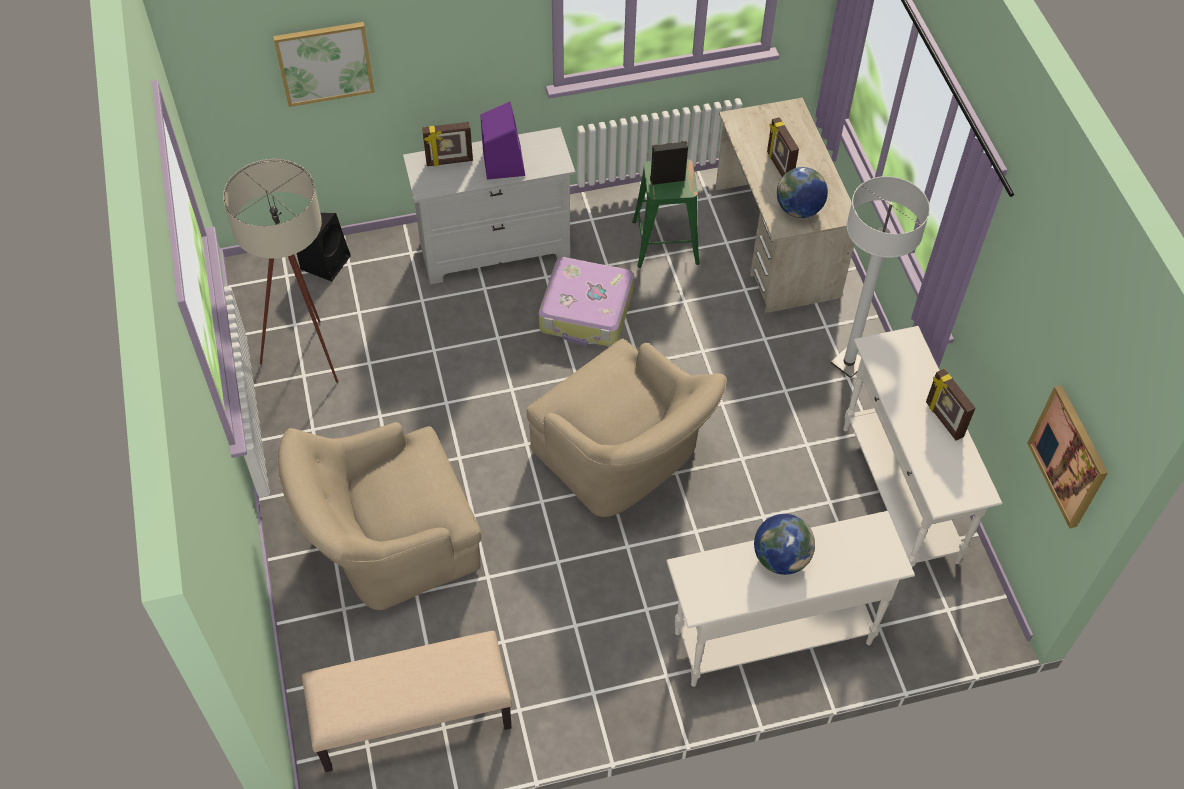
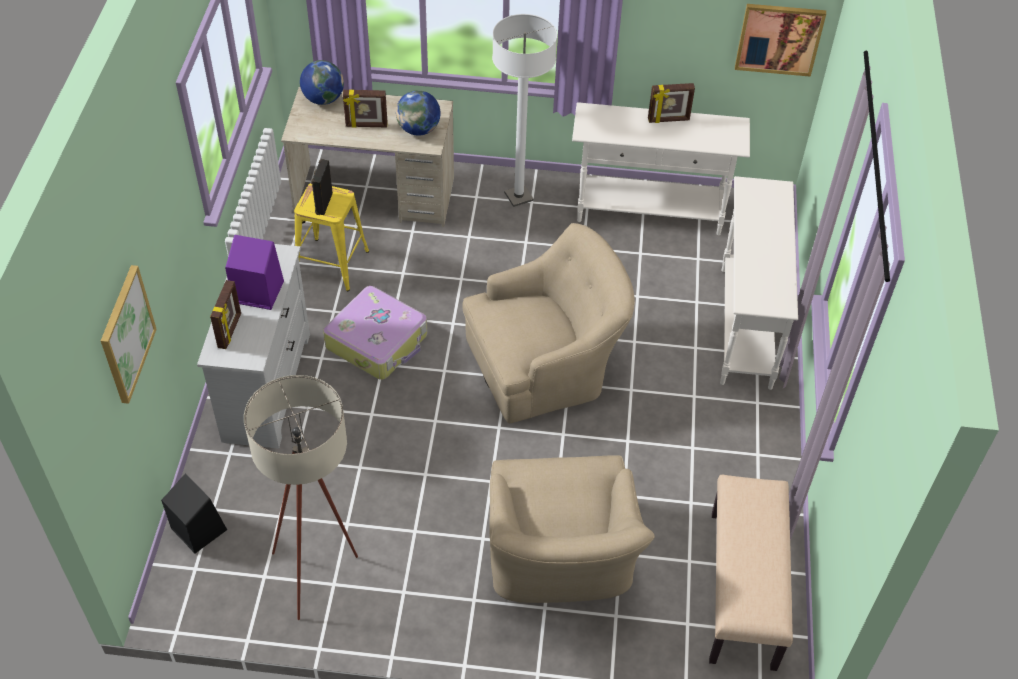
camera: 70 degrees left, 5 degrees down
green stool [632,159,700,268] -> yellow stool [294,183,369,291]
globe [754,514,815,575] -> globe moved to [300,60,344,105]

